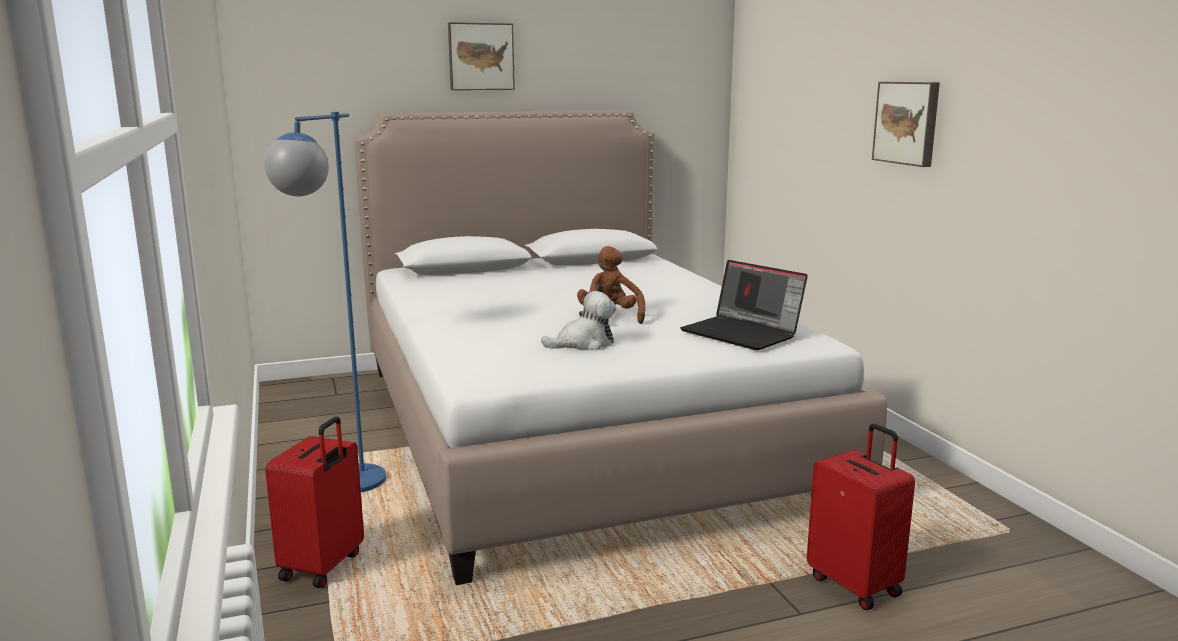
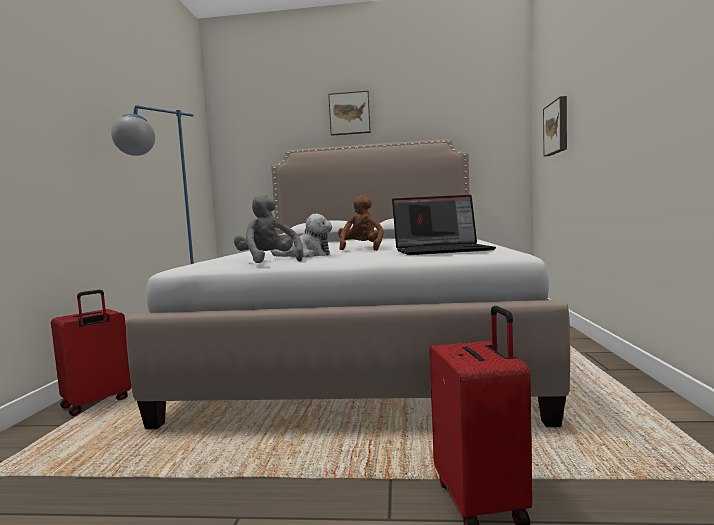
camera: 25 degrees right, 10 degrees down
laptop [680,260,808,350] -> laptop turned 75 degrees counterclockwise [392,195,496,255]
picture [872,82,940,167] -> picture moved to [543,96,567,157]
none -> grey plush toy [234,194,303,263]

